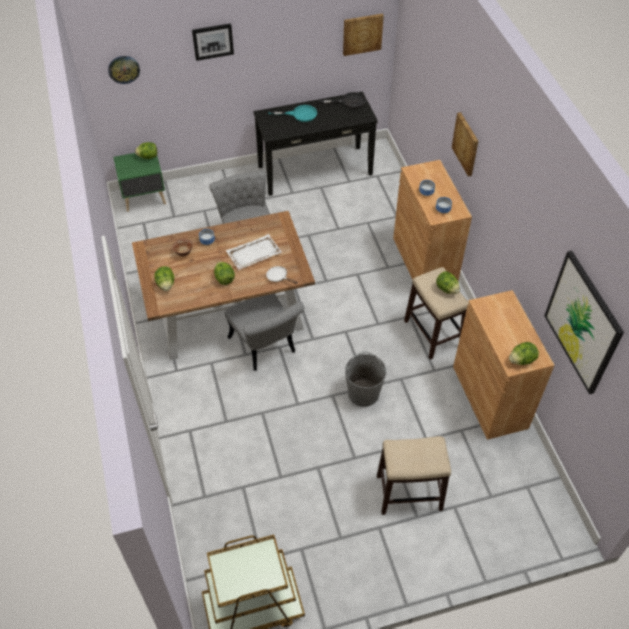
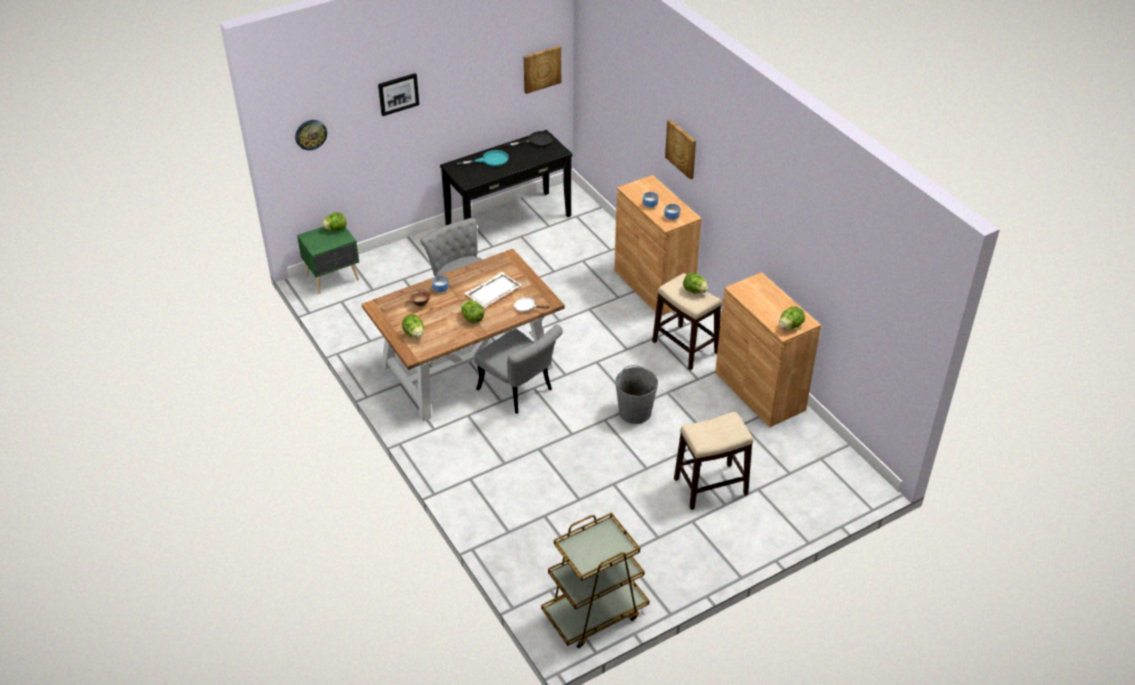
camera: 15 degrees left, 10 degrees down
picture [544,251,624,394] -> none

